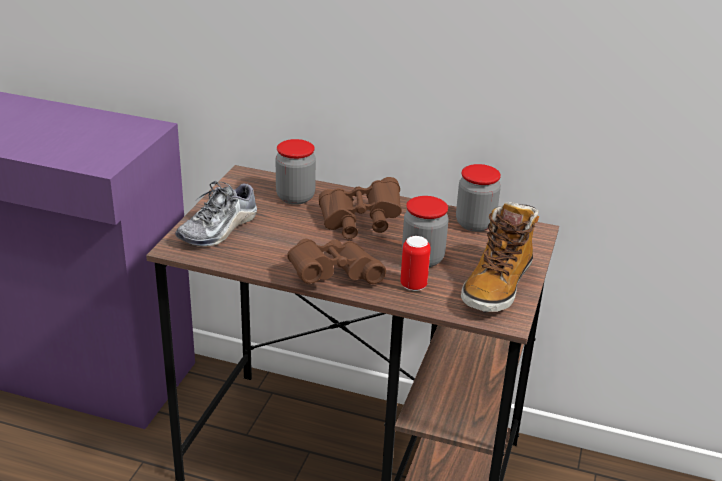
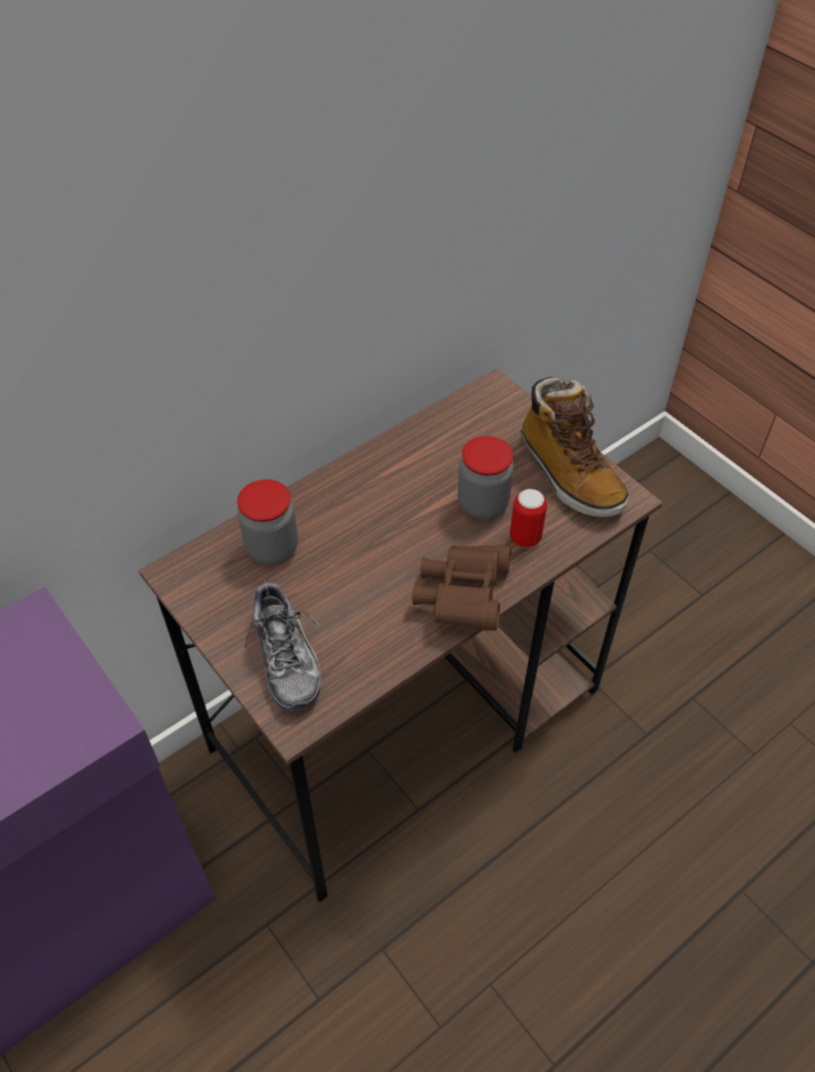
camera: 55 degrees left, 20 degrees up
brown binoculars [319,177,402,239] -> none
jar [456,164,501,232] -> none

